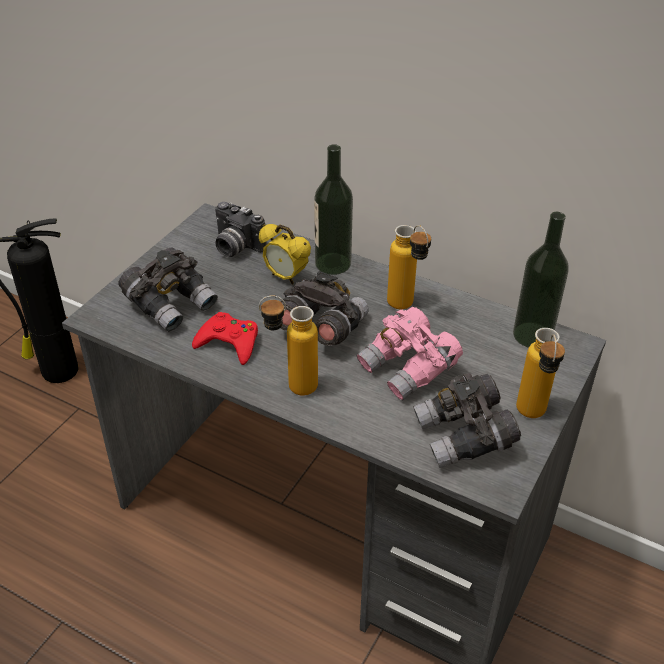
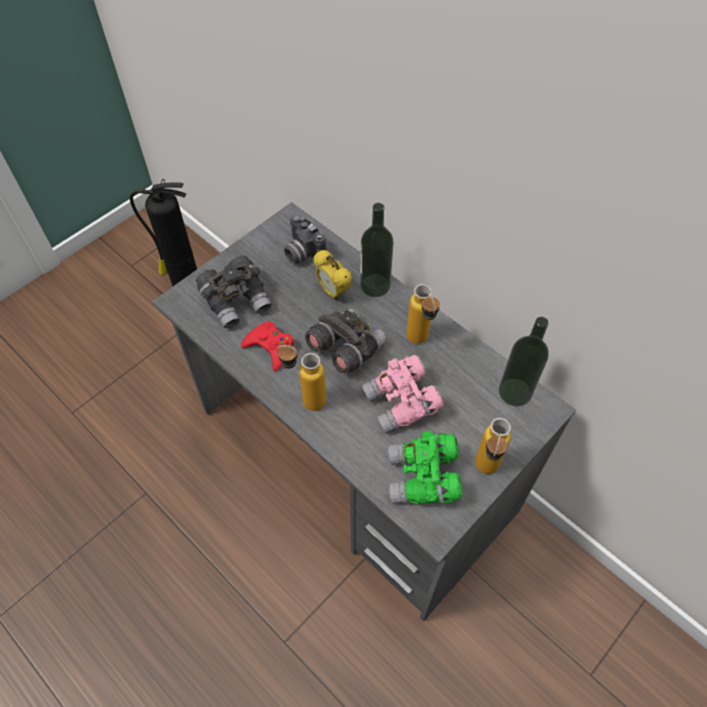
camera: 15 degrees right, 15 degrees up
grey binoculars [413,373,521,468] -> green binoculars [388,431,462,504]

